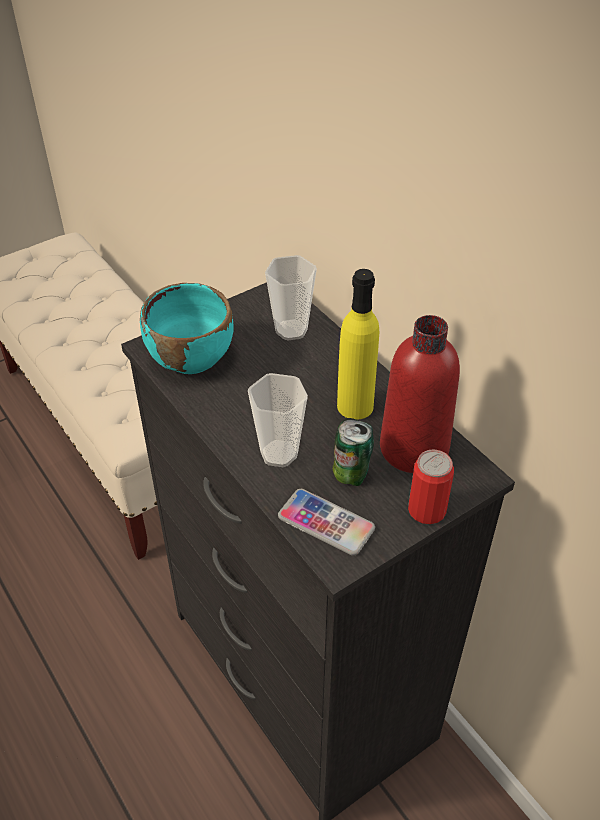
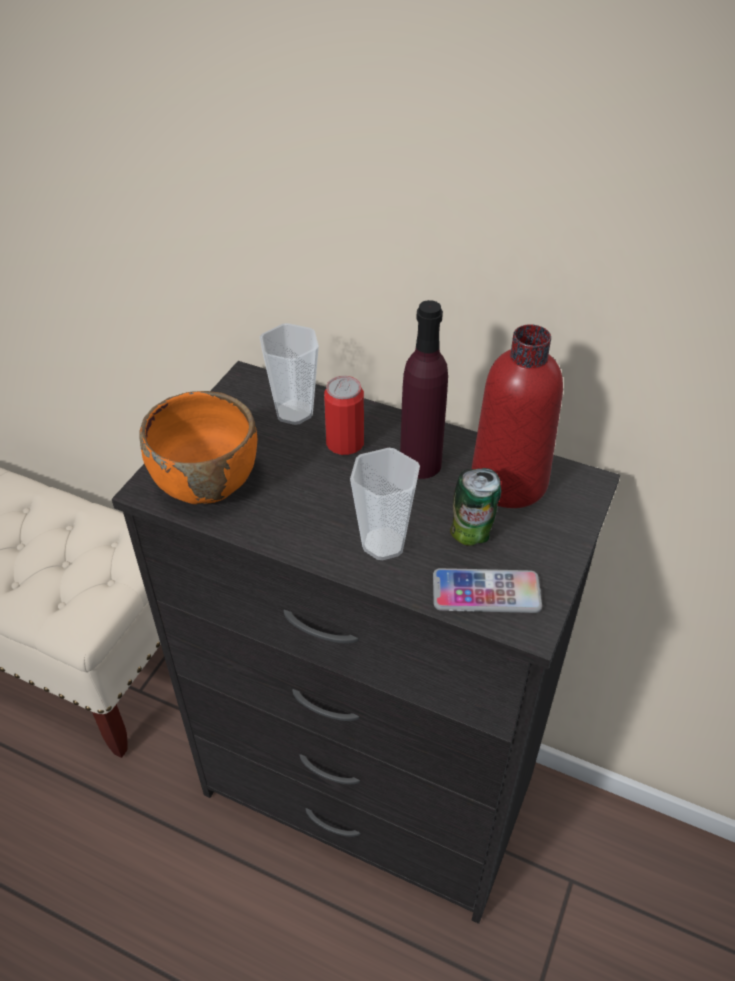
camera: 30 degrees left, 0 degrees up
turquoise bowl [140,283,234,374] -> orange bowl [139,391,257,504]
yellow bottle [337,269,379,420] -> purple bottle [400,300,448,479]
can [408,450,454,524] -> can moved to [324,376,364,455]

